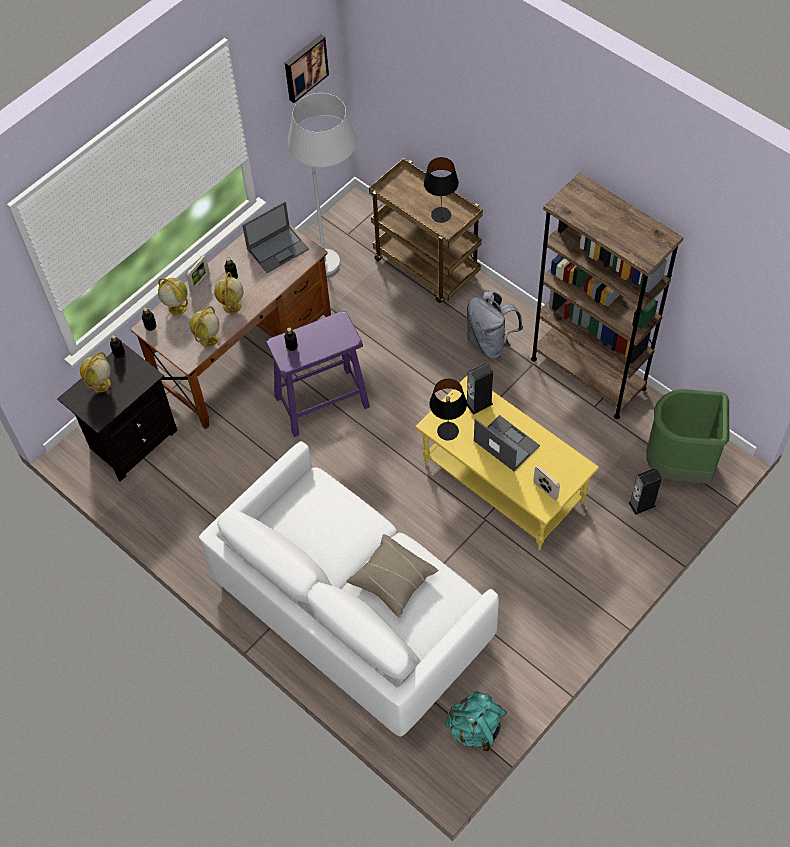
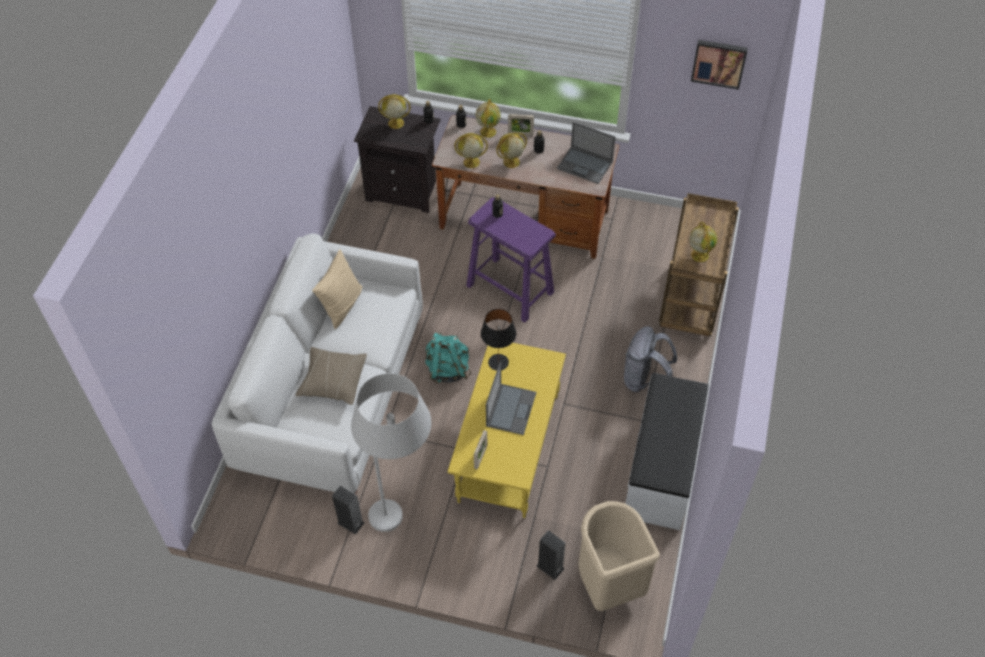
camera: 60 degrees right, 5 degrees down
white floor lamp [288,93,357,275] -> white floor lamp moved to [351,373,431,532]
black table lamp [424,157,459,223] -> globe [689,222,717,262]
turquoise backpack [445,691,507,751] -> turquoise backpack moved to [425,332,471,383]
speaker [467,362,493,415] -> speaker moved to [332,486,365,535]
brown bookcase [531,173,684,419] -> white bench [625,373,709,530]
green trash can [646,389,729,484] -> beige trash can [578,501,660,611]
none -> beige pillow [312,249,362,329]

